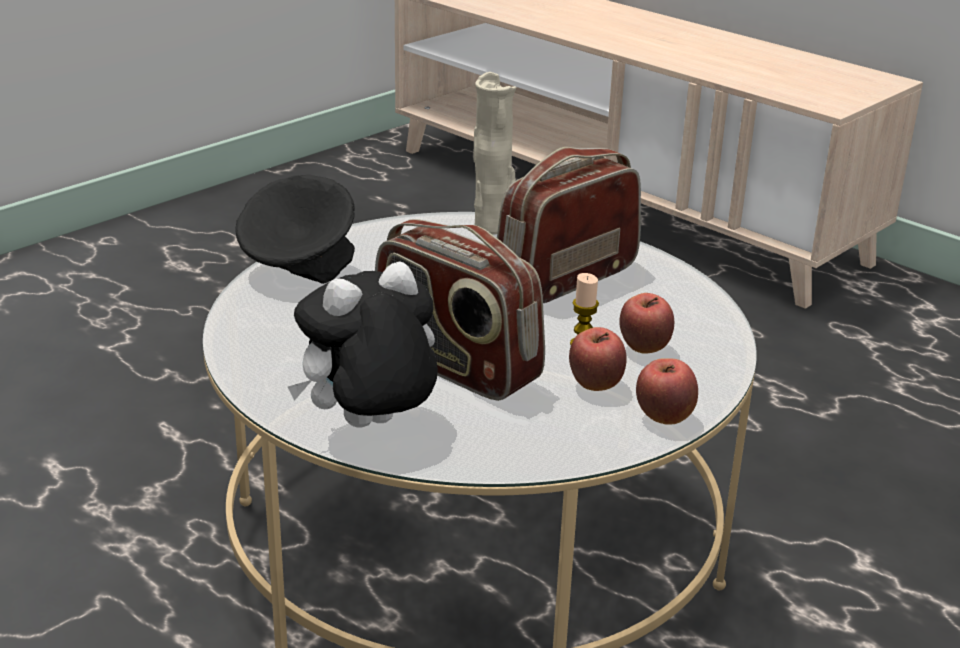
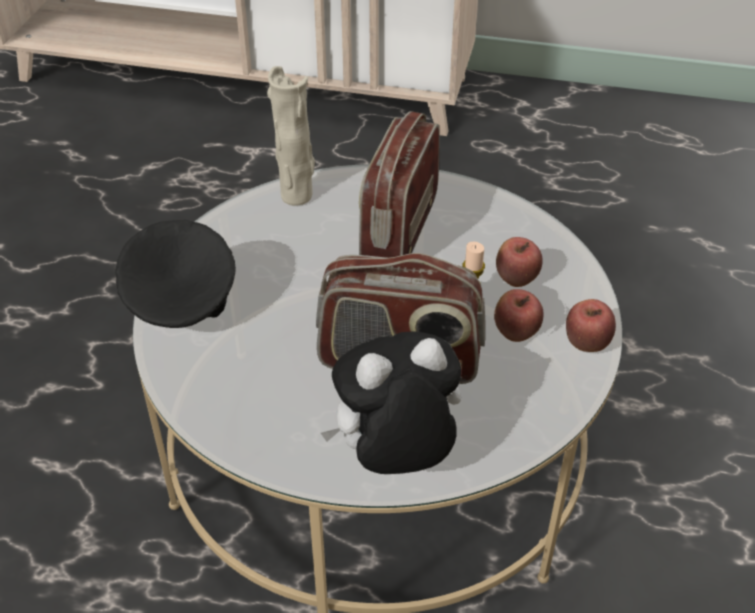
camera: 30 degrees left, 15 degrees up
plush toy [288,261,438,428] -> plush toy turned 45 degrees clockwise [321,331,461,474]

